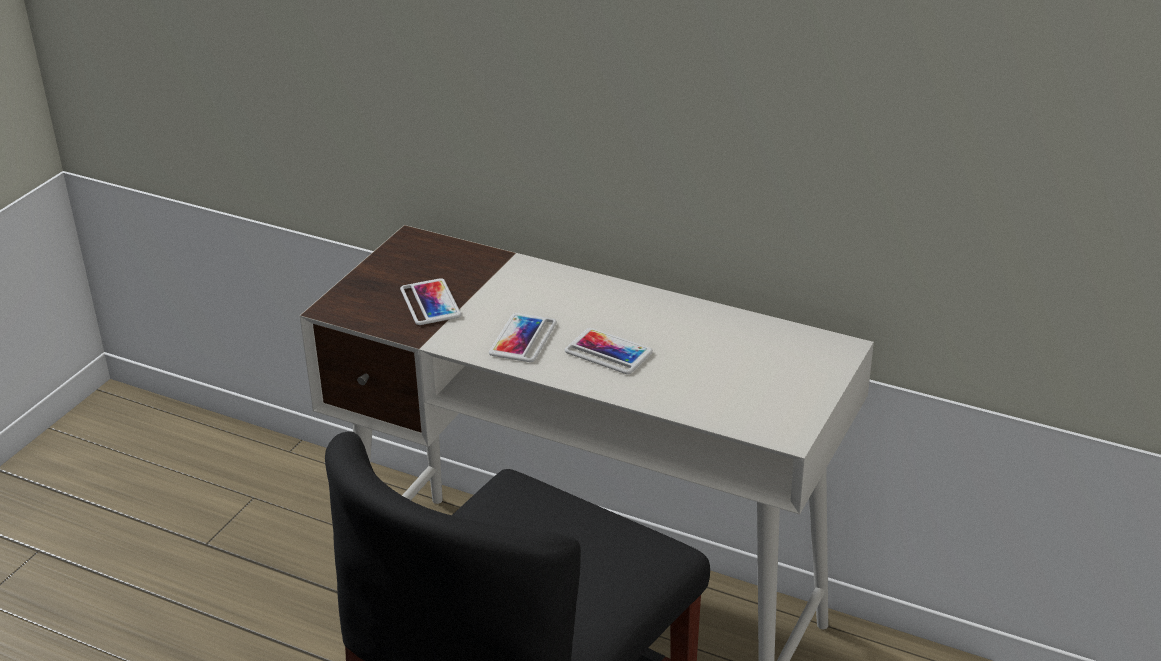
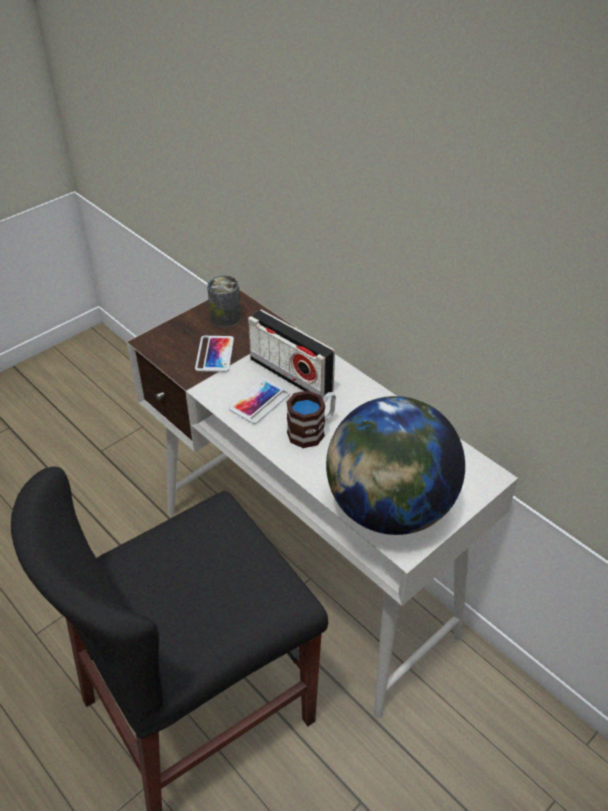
camera: 20 degrees right, 10 degrees up
phone [565,328,653,374] -> mug [286,390,336,448]
none -> can [207,275,241,328]
none -> radio [248,309,335,398]
none -> globe [326,396,465,535]

